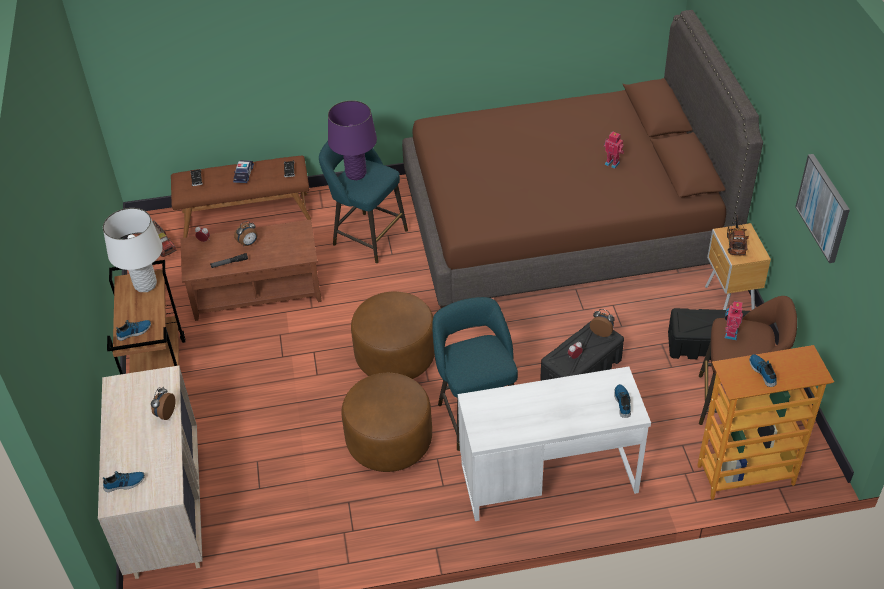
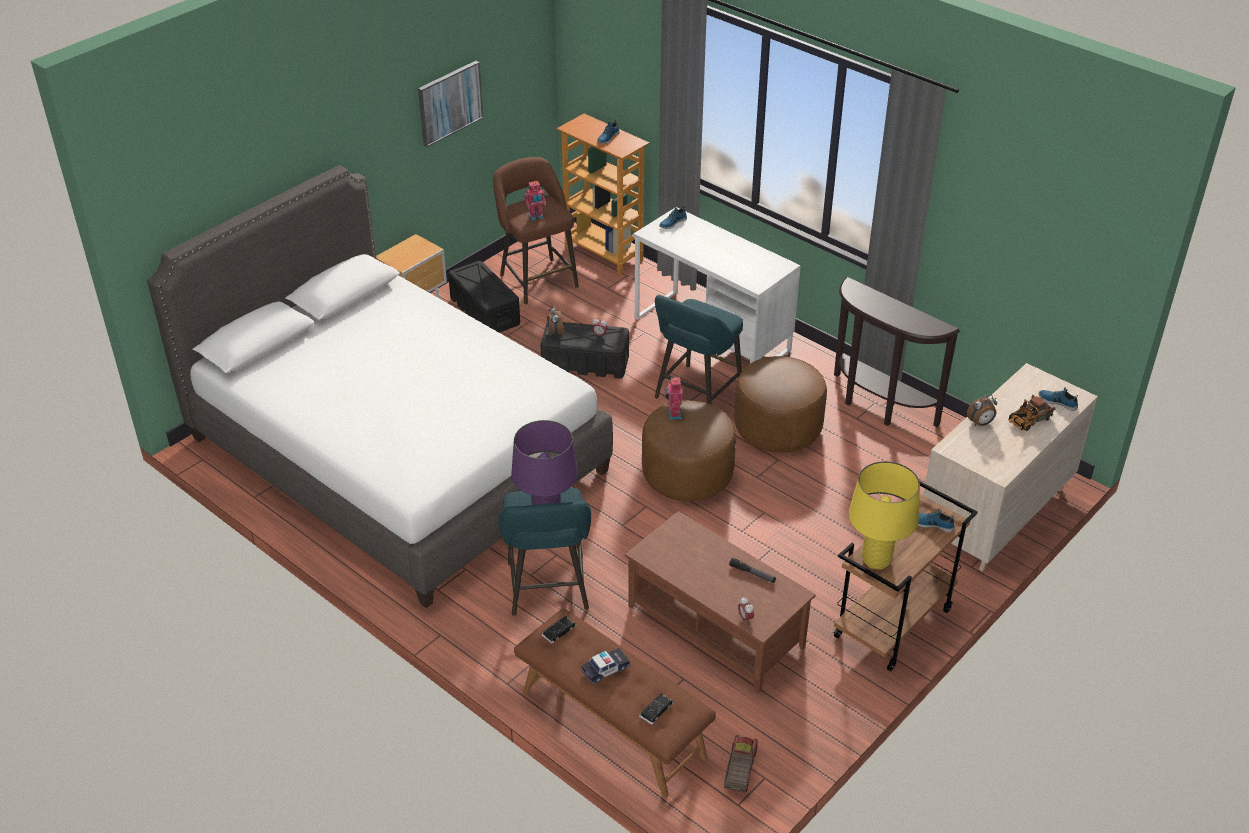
camera: 130 degrees left, 5 degrees down
white table lamp [103,208,163,292] -> yellow table lamp [849,461,920,570]
alarm clock [234,221,257,246] -> none
brown bed [402,10,763,308] -> white bed [147,165,613,608]
toy robot [604,132,624,169] -> toy robot moved to [665,376,683,420]
toy truck [727,216,749,255] -> toy truck moved to [1008,395,1056,431]
none -> brown console table [834,277,960,427]

